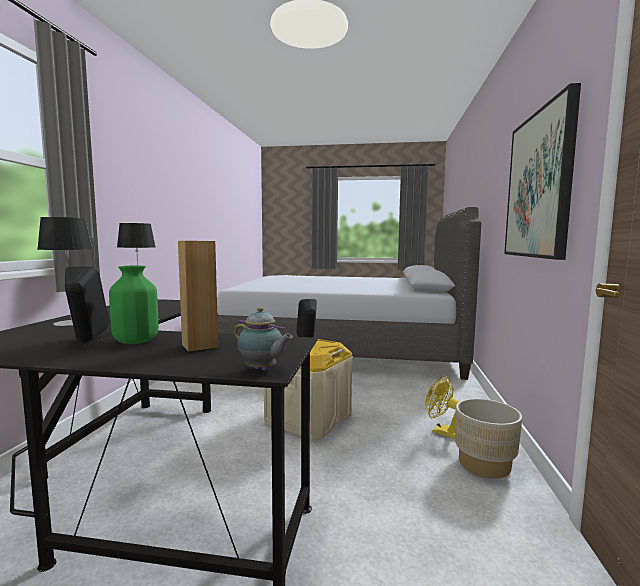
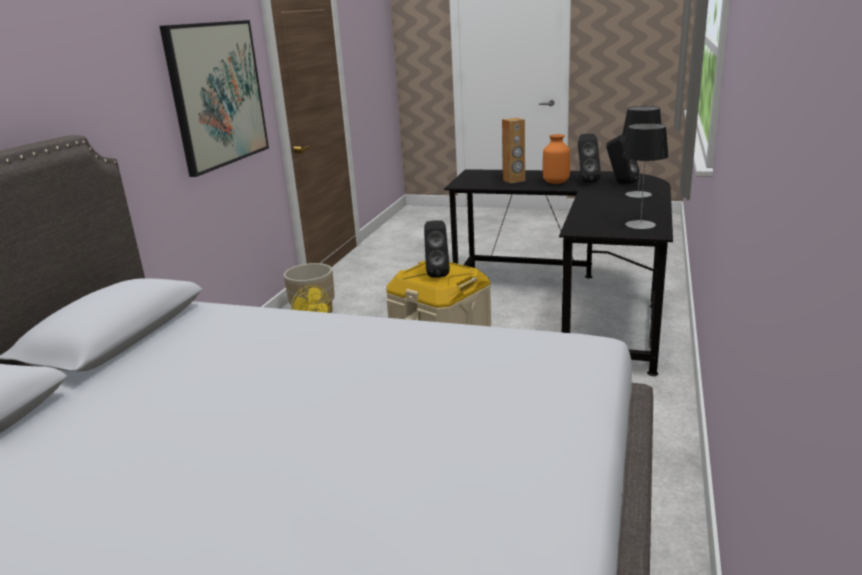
camera: 170 degrees left, 15 degrees up
green vase [109,266,159,344] -> orange vase [543,134,570,184]
teapot [234,307,293,371] -> none
none -> black speaker [606,135,639,184]

